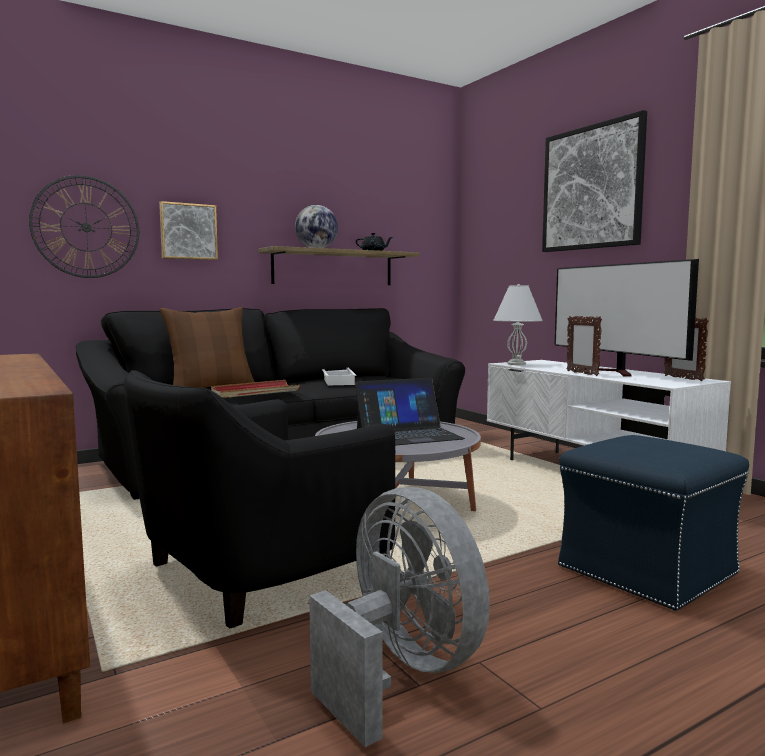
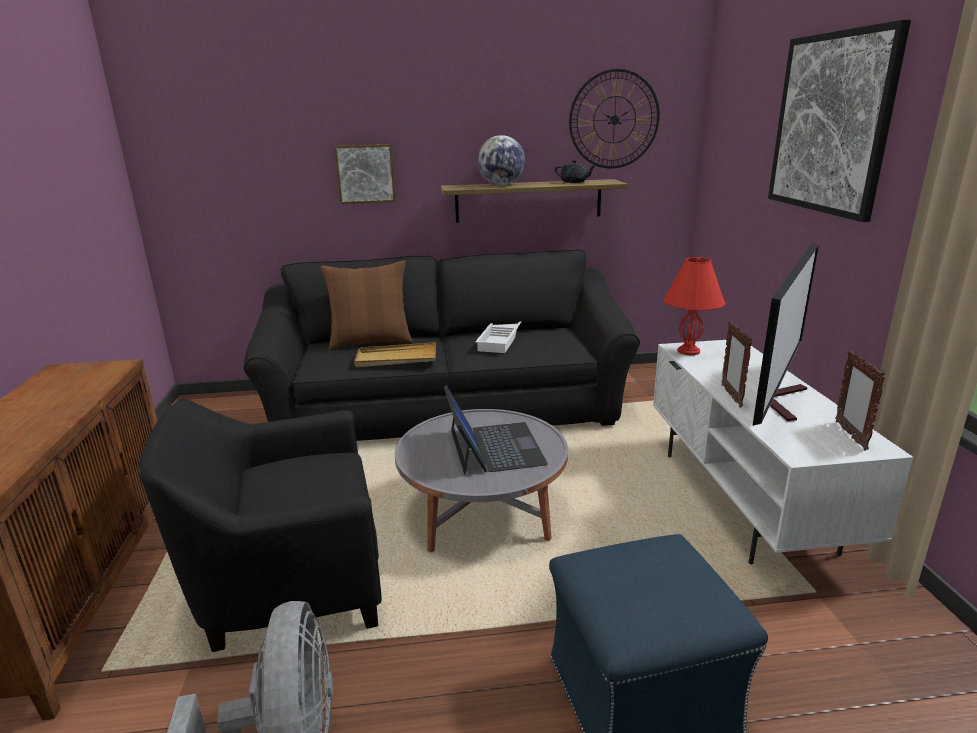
camera: 25 degrees right, 15 degrees up
wall clock [29,175,139,278] -> wall clock moved to [569,69,660,168]
red tray [211,380,300,398] -> beige tray [354,342,436,367]
laptop [355,378,465,446] -> laptop turned 105 degrees counterclockwise [444,385,548,475]
white table lamp [493,284,543,365] -> red table lamp [663,257,725,355]
television [555,259,699,377] -> television turned 150 degrees counterclockwise [752,242,819,426]

